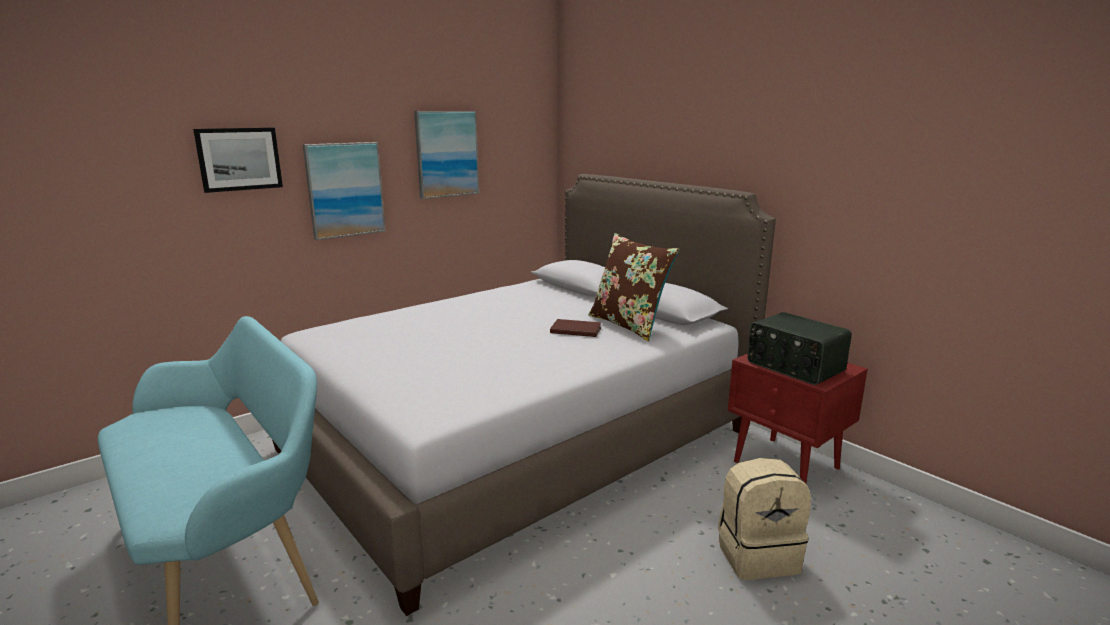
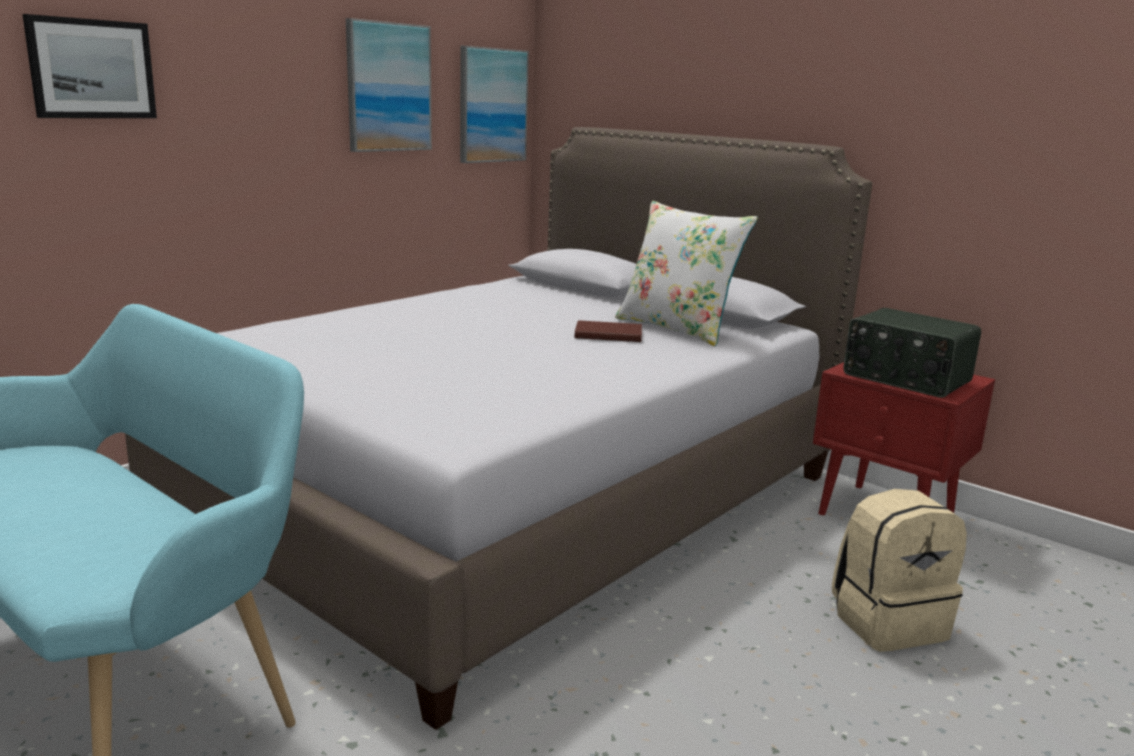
camera: 10 degrees left, 0 degrees up
picture [303,142,386,240] -> picture moved to [460,46,529,163]
brown pillow [588,233,680,341] -> white pillow [615,201,758,346]

